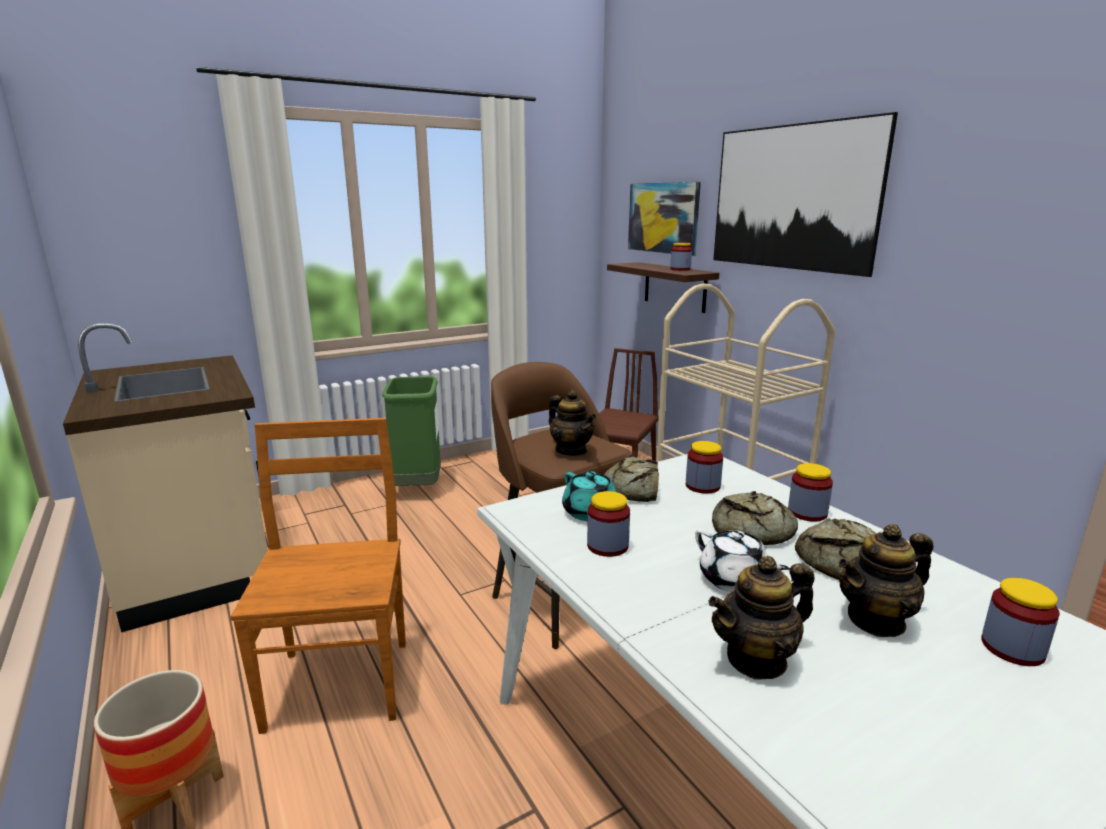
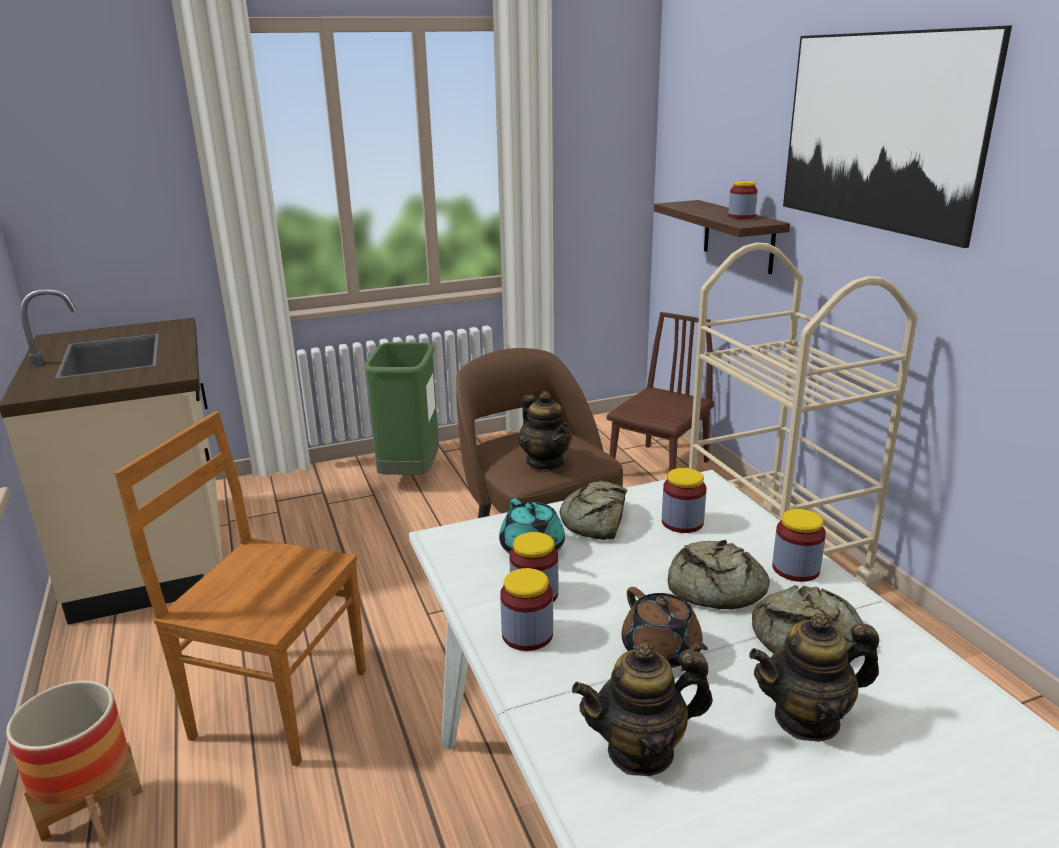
camera: 10 degrees right, 5 degrees up
brown chair [230,418,406,734] -> brown chair turned 75 degrees counterclockwise [115,411,366,767]
picture [628,182,701,256] -> none
white teapot [695,529,790,592] -> brown teapot [622,587,708,668]
jar [981,578,1060,666] -> jar moved to [500,568,553,651]

